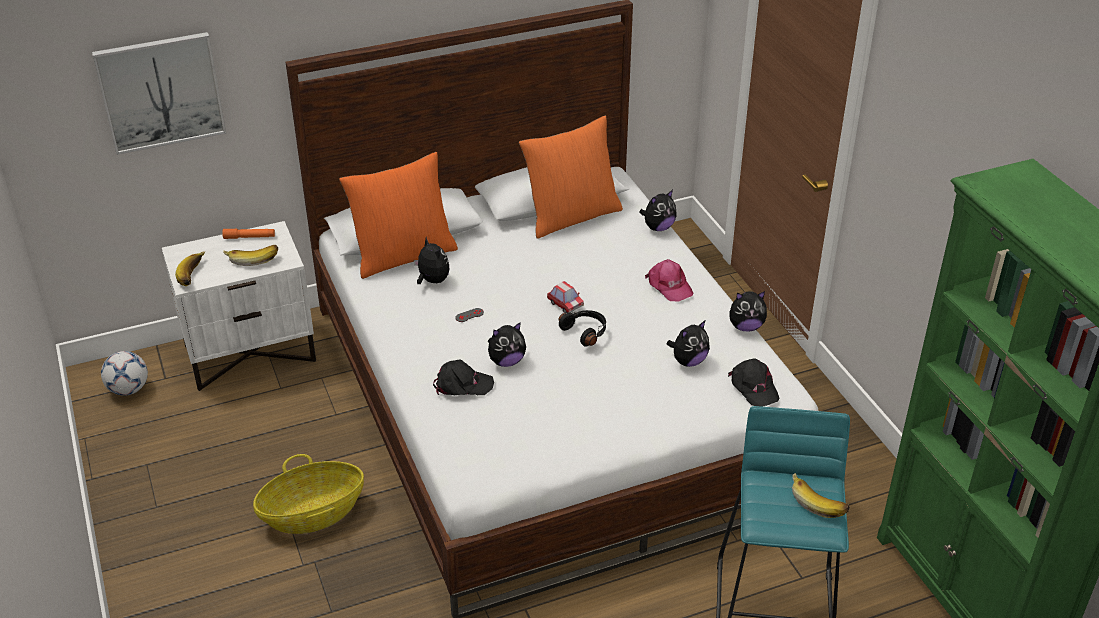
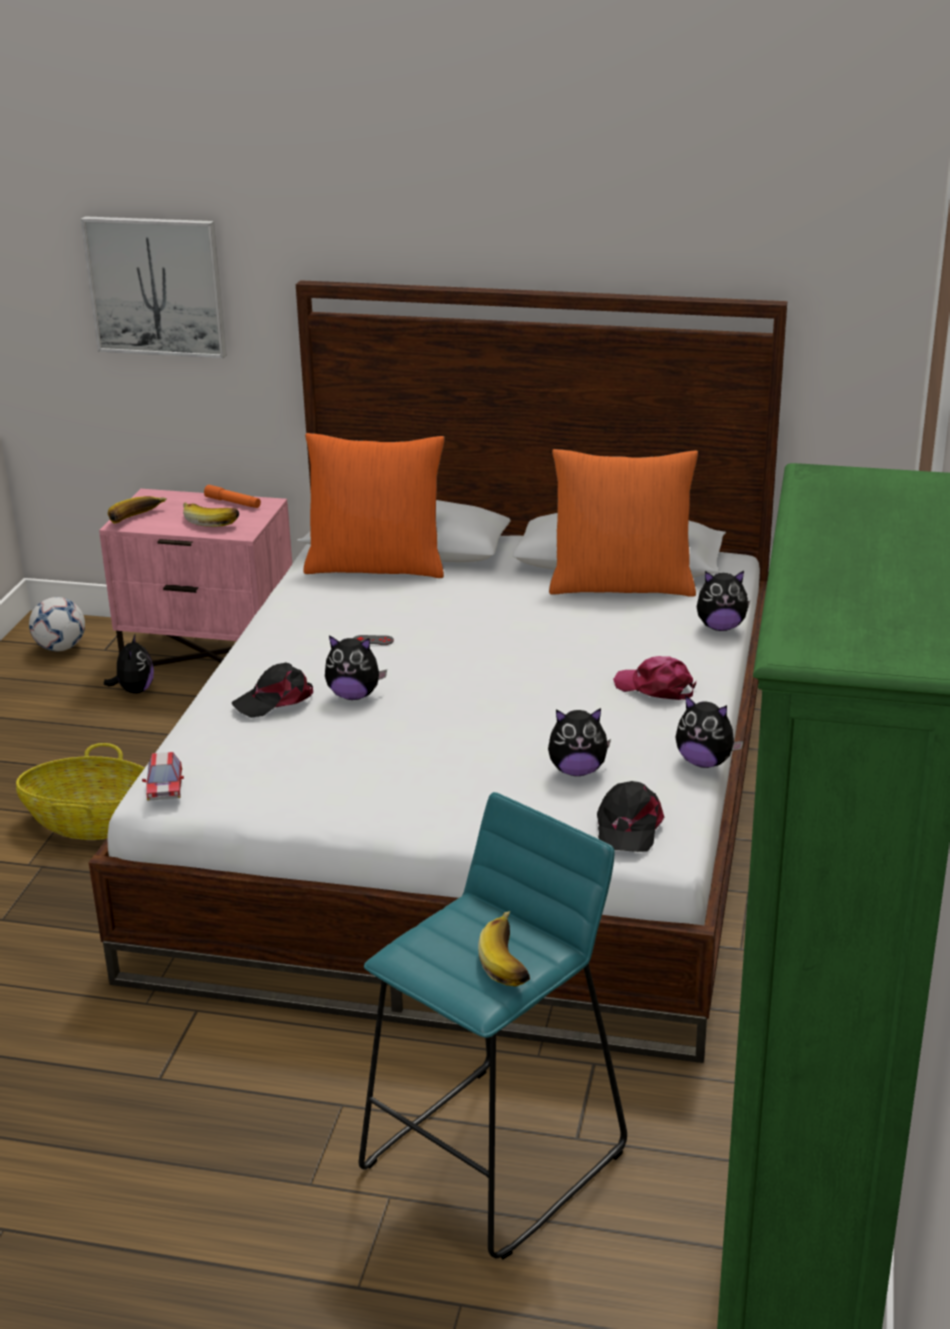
camera: 35 degrees right, 10 degrees down
white nightstand [162,221,316,391] -> pink nightstand [99,489,292,666]
plush toy [414,237,449,284] -> plush toy moved to [104,634,154,694]
black cap [433,359,494,395] -> black cap turned 120 degrees clockwise [232,662,313,718]
toy car [547,281,584,313] -> toy car moved to [142,752,184,801]
black headphones [559,310,606,347] -> none
pink cap [645,259,694,302] -> pink cap turned 120 degrees clockwise [613,656,696,700]

